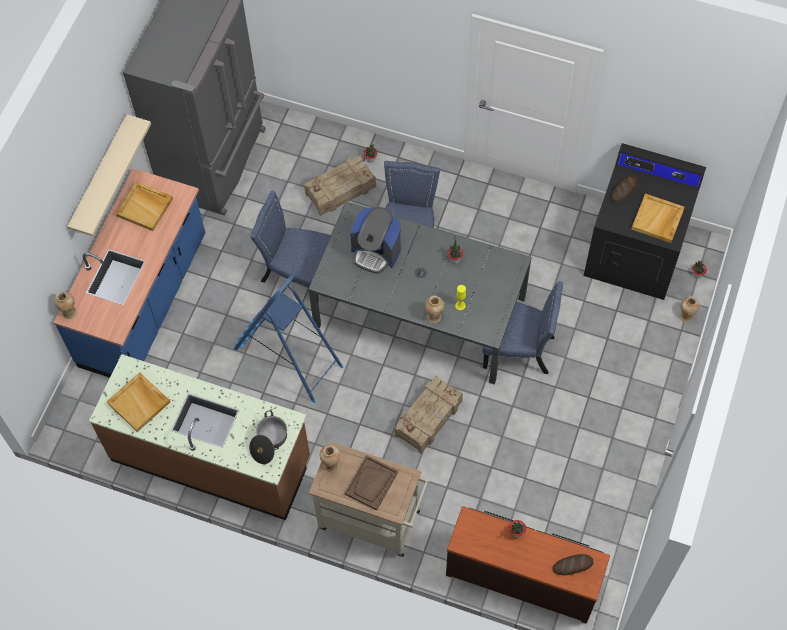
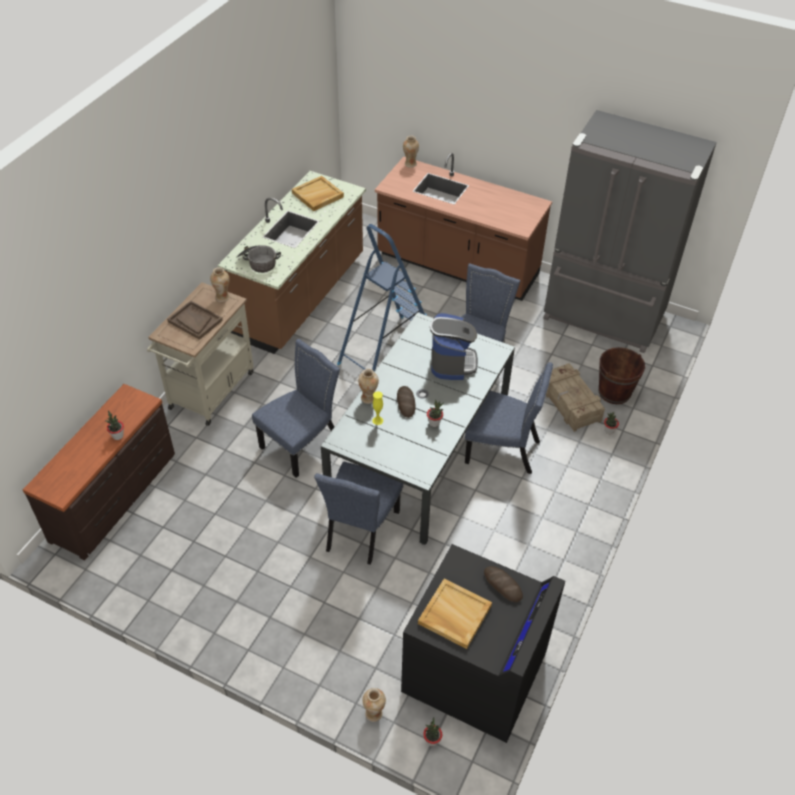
camera: 95 degrees right, 15 degrees down
blue counter [53,168,205,378] -> brown counter [375,153,552,301]
beige shelf [67,114,151,236] -> none
beige tray [116,182,173,231] -> none
coffee machine [350,207,401,274] -> coffee machine turned 150 degrees clockwise [430,313,478,380]
crate [394,376,463,454] -> blue chair [252,339,340,478]
bread [553,554,593,575] -> bread moved to [397,386,416,418]
none -> brown bucket [598,347,645,404]

